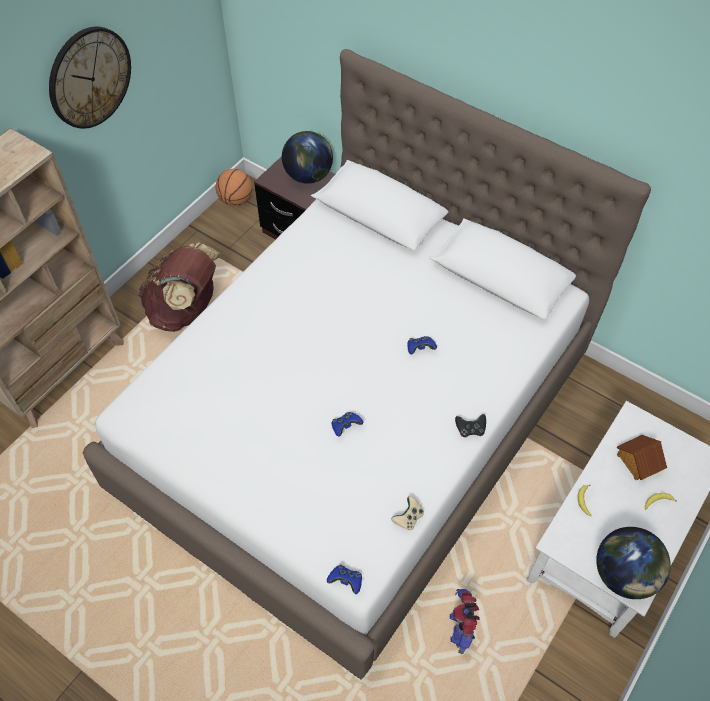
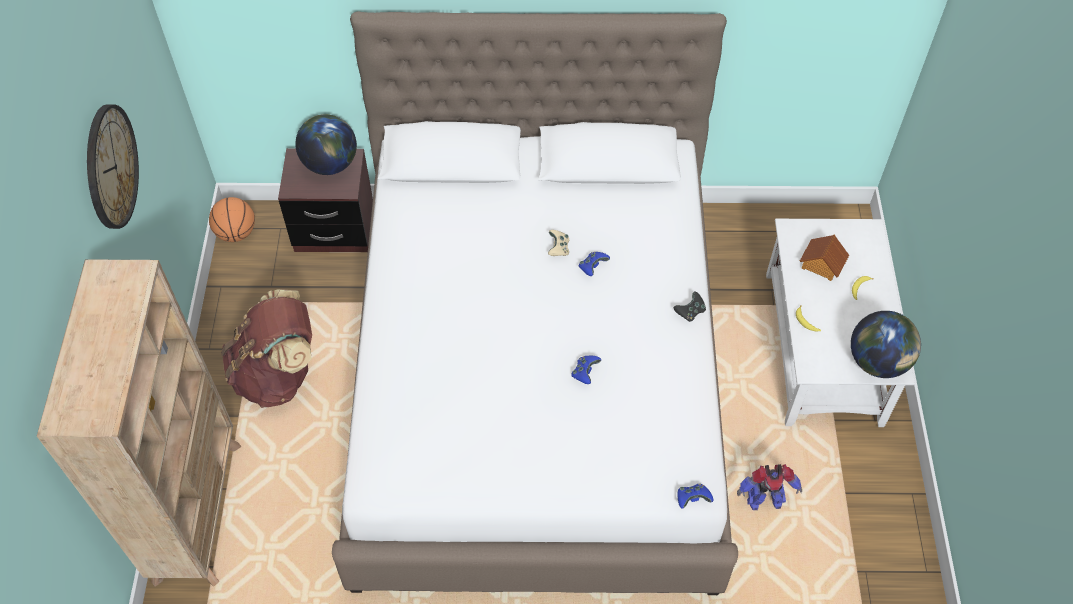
camera: 35 degrees left, 0 degrees up
beige game controller [391,496,424,530] -> beige game controller moved to [548,230,569,256]
toy robot [450,589,480,654] -> toy robot turned 60 degrees counterclockwise [737,464,802,510]

